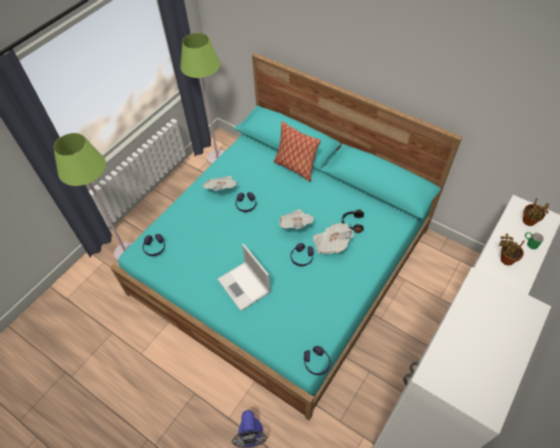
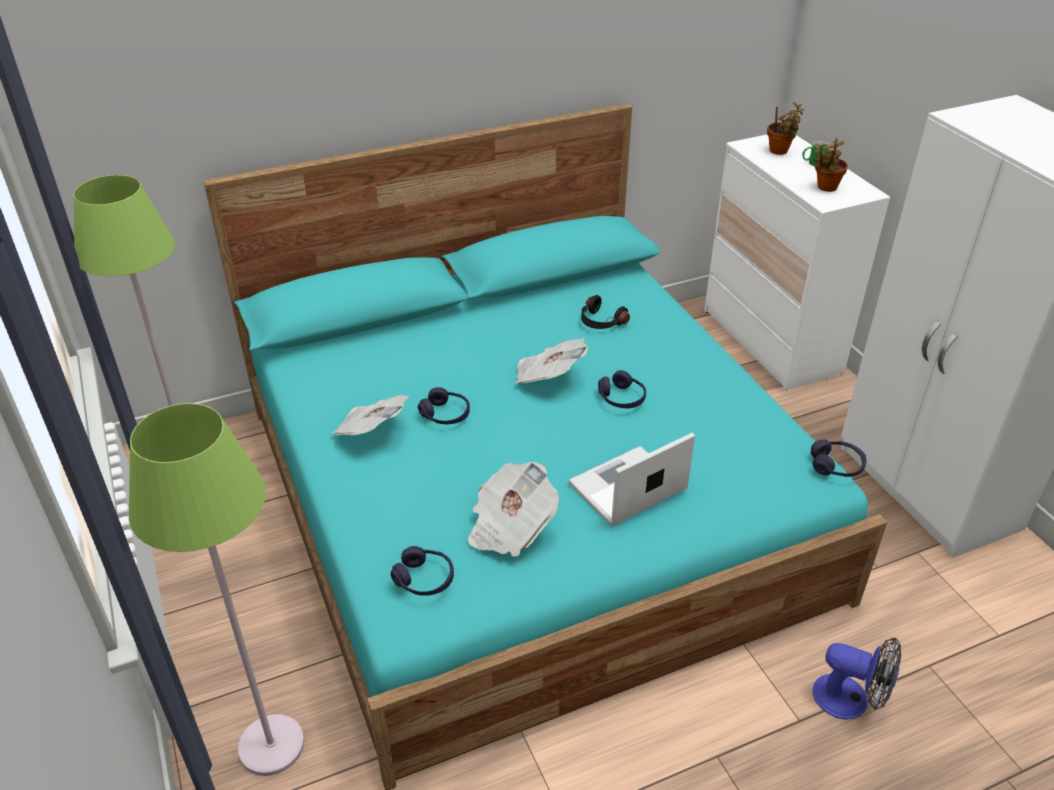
camera: 60 degrees left, 15 degrees down
laptop [217,244,270,311] -> laptop turned 150 degrees clockwise [568,433,695,526]
pillow [274,121,321,182] -> none
newspaper [313,223,353,254] -> newspaper moved to [468,462,559,557]

